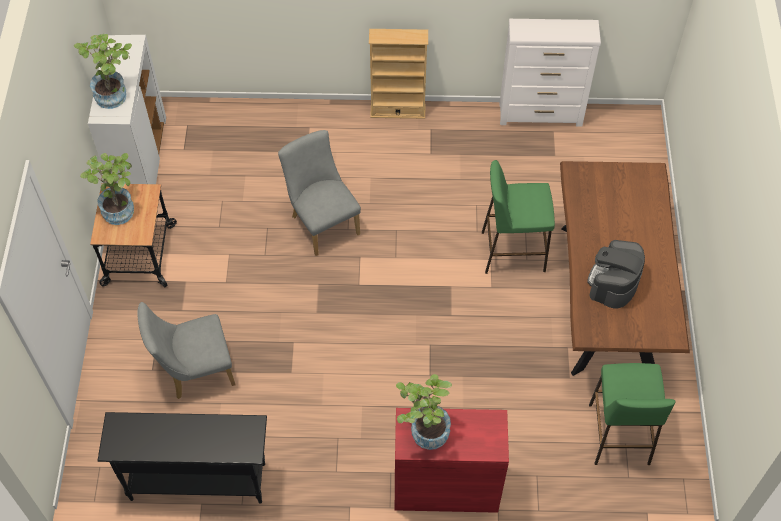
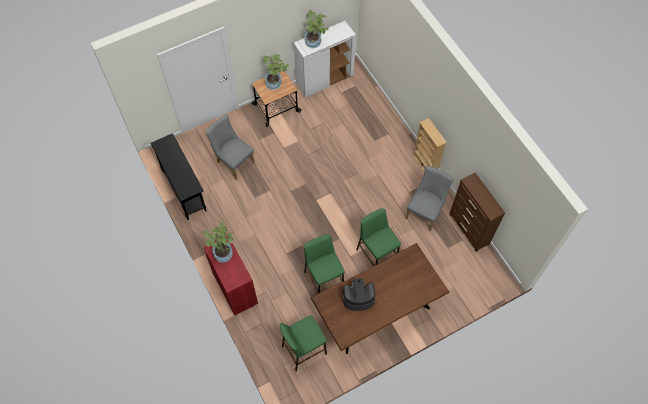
camera: 60 degrees right, 5 degrees up
grey chair [278,130,361,256] -> grey chair moved to [406,166,453,231]
white dresser [499,19,601,127] -> brown dresser [449,173,505,252]
none -> green stool [304,234,345,294]

